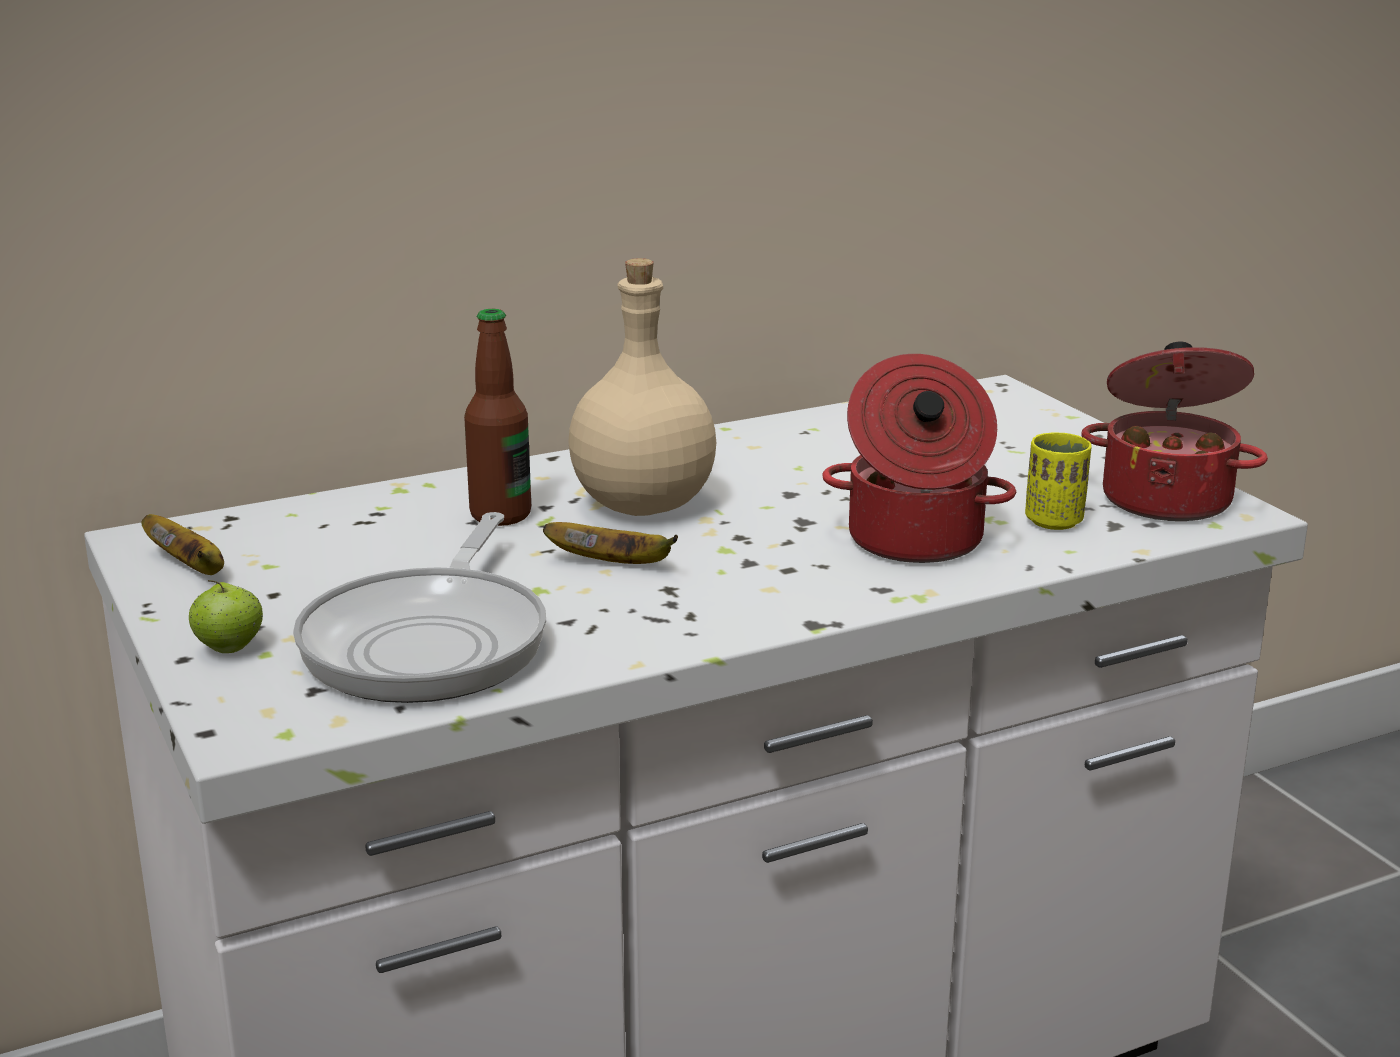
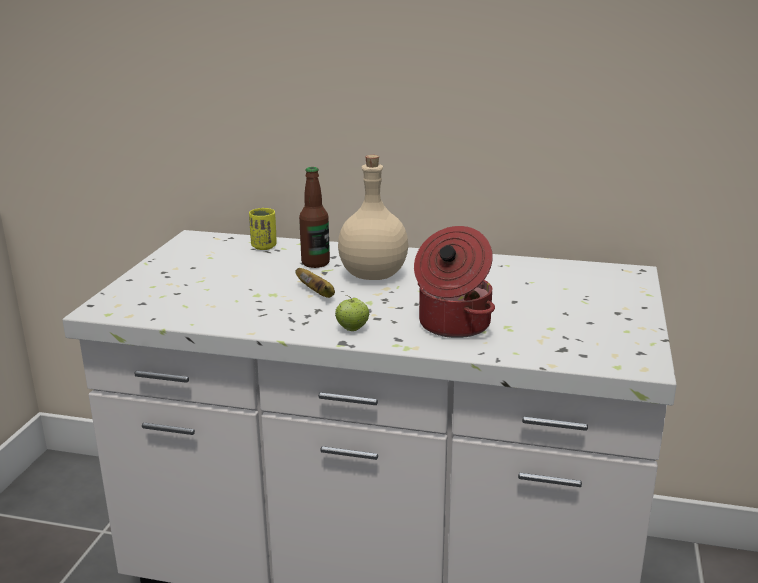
camera: 40 degrees right, 0 degrees up
banana [141,514,224,575] -> none
apple [189,580,263,653] -> apple moved to [335,295,369,331]
frying pan [293,512,546,703] -> none
yellow cup [1025,432,1092,530] -> yellow cup moved to [249,208,277,250]
cooking pot [1081,342,1268,521] -> none

